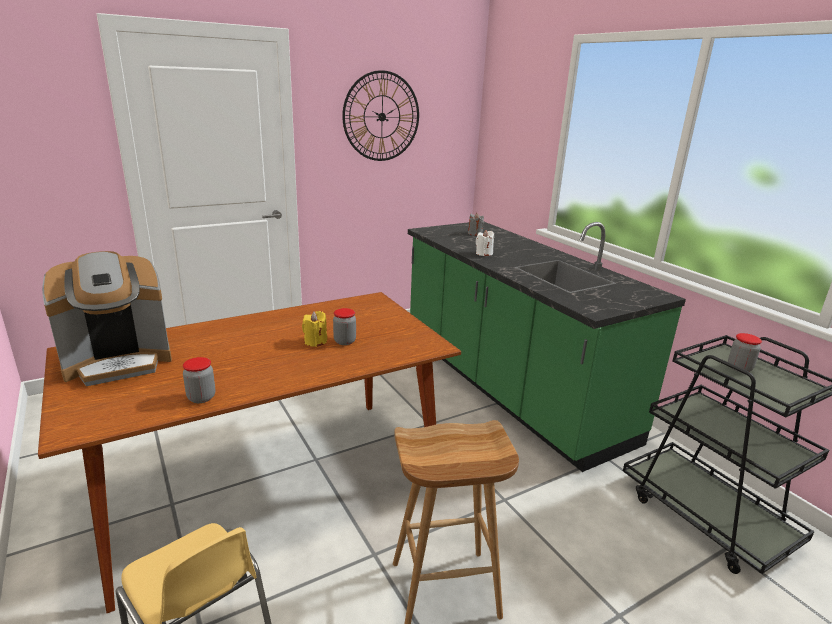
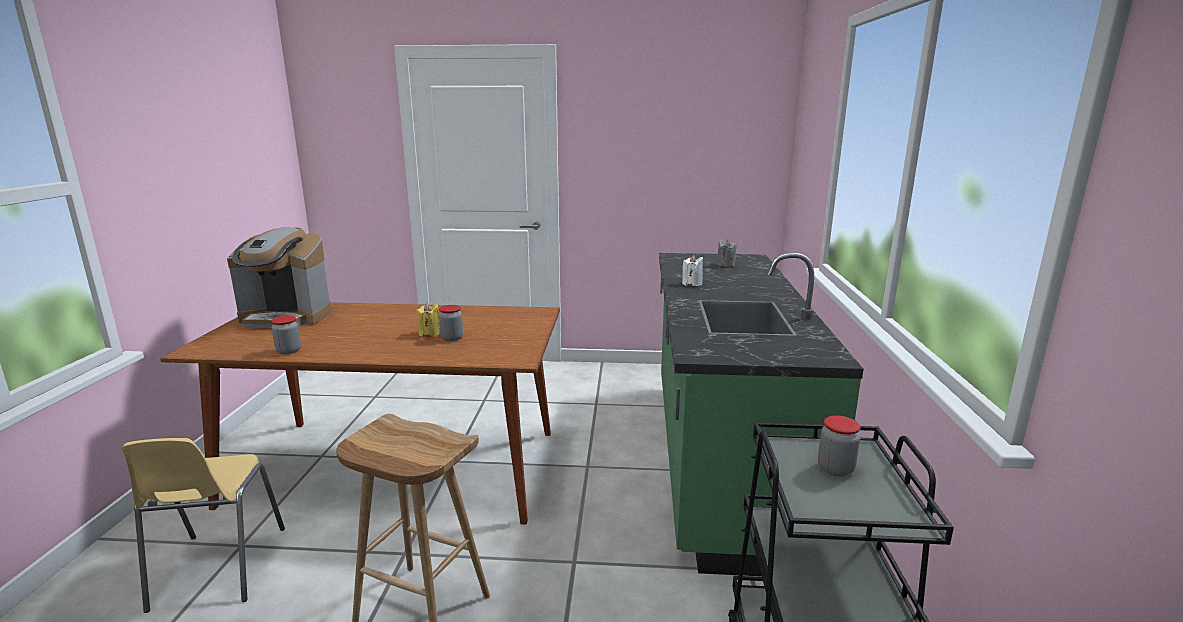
camera: 35 degrees right, 5 degrees down
wall clock [342,70,419,161] -> none

